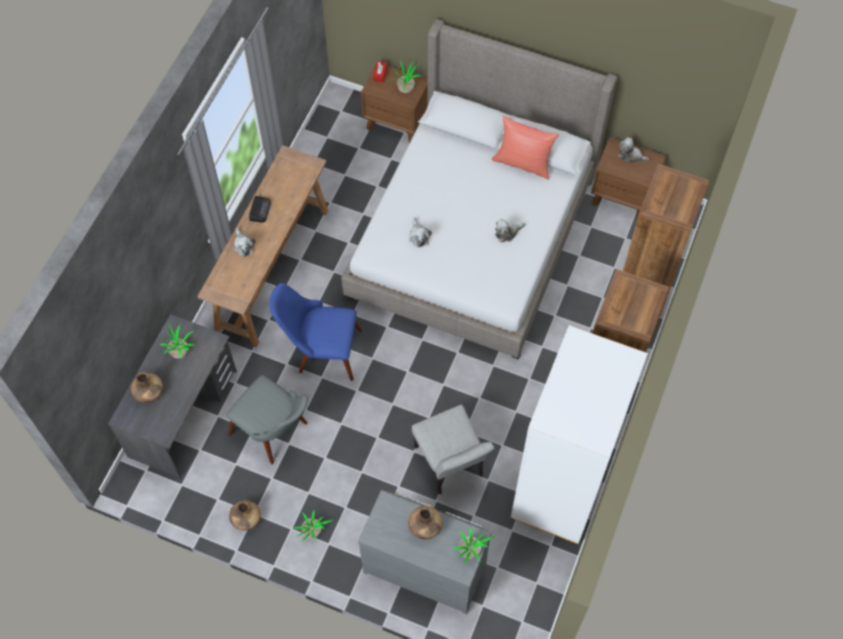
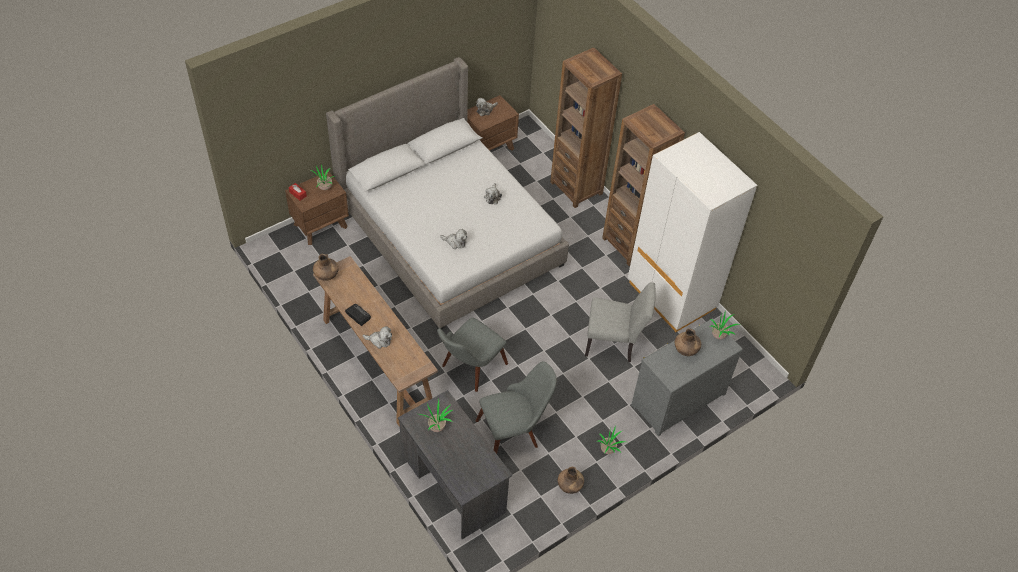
camera: 60 degrees left, 10 degrees down
brown vase [131,372,163,403] -> brown vase moved to [313,253,339,281]
blue chair [269,283,362,381] -> grey chair [437,318,508,392]
red pillow [492,116,559,180] -> none

